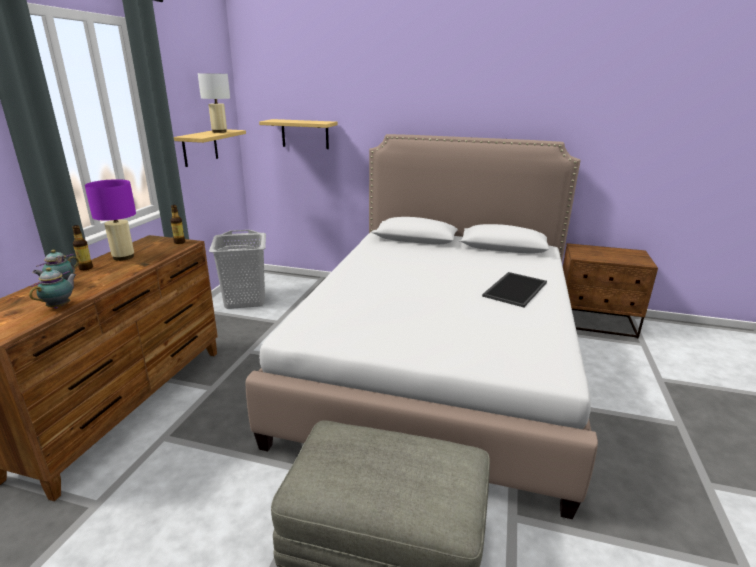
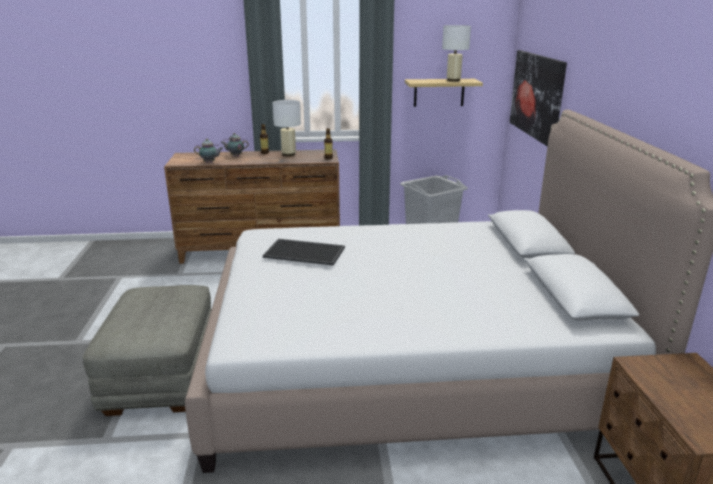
camera: 70 degrees right, 0 degrees up
purple table lamp [85,179,136,261] -> white table lamp [273,100,301,156]
shelf [259,119,338,149] -> picture [510,50,567,147]
tray [482,272,547,307] -> tray moved to [263,239,345,266]

